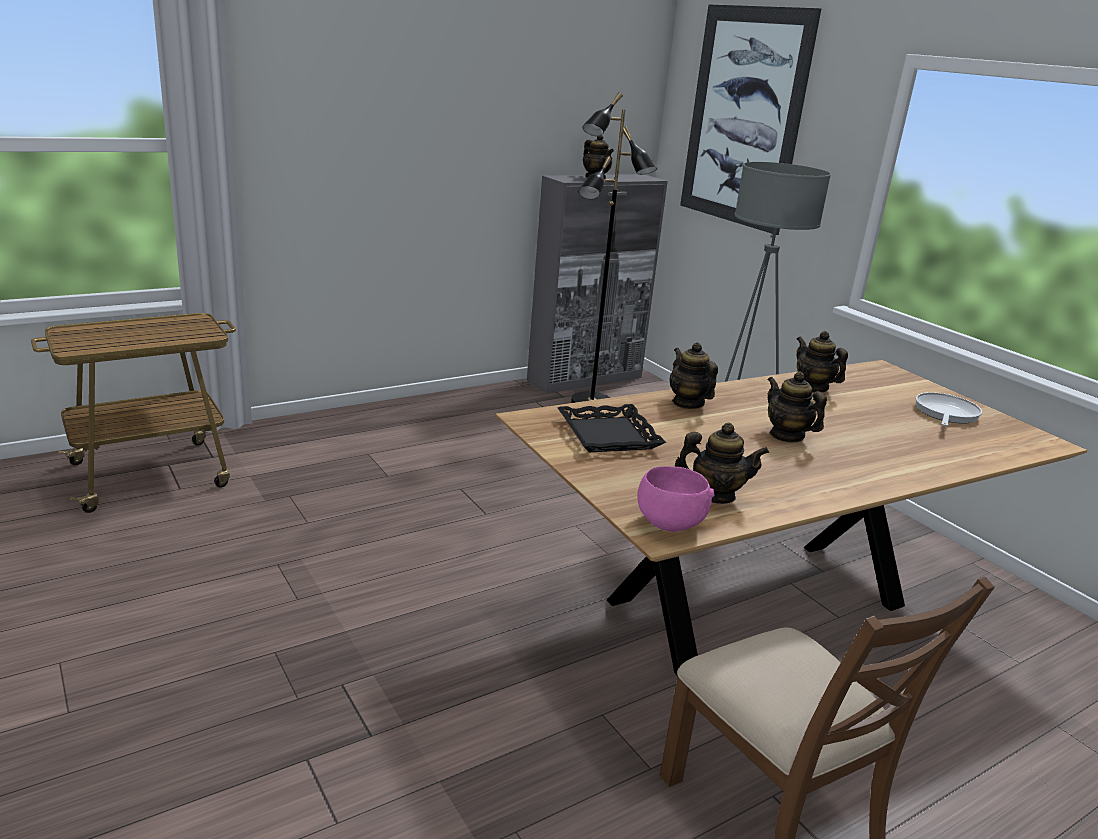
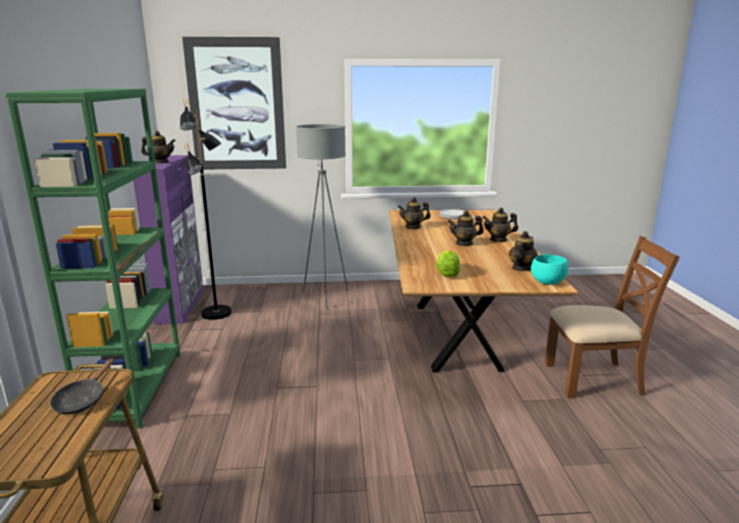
camera: 60 degrees left, 5 degrees down
grey cabinet [527,174,668,394] -> purple cabinet [133,155,203,324]
black tray [557,404,666,452] -> lettuce [436,250,460,277]
pink bowl [637,466,715,532] -> turquoise bowl [531,254,569,285]
teapot [669,342,718,409] -> teapot moved to [482,207,518,242]
none -> green bookcase [5,89,180,428]
none -> black frying pan [50,359,113,415]

